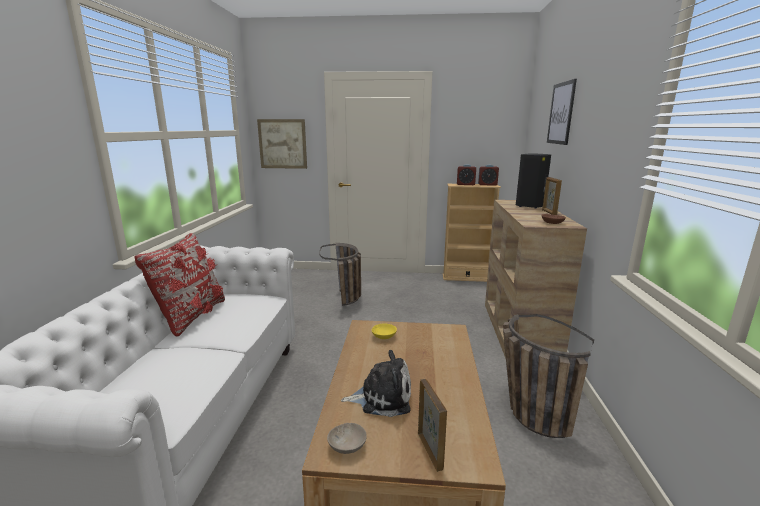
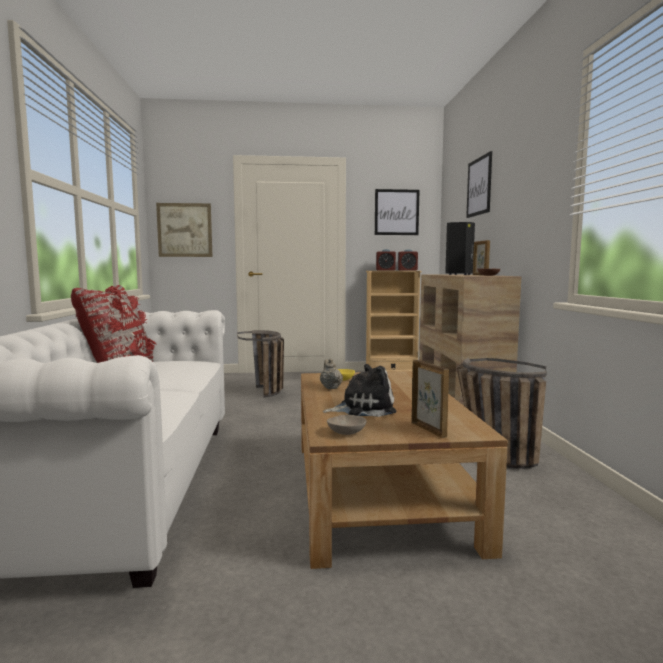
camera: 10 degrees left, 10 degrees down
none -> beige teapot [320,359,343,389]
none -> picture [375,189,420,235]

